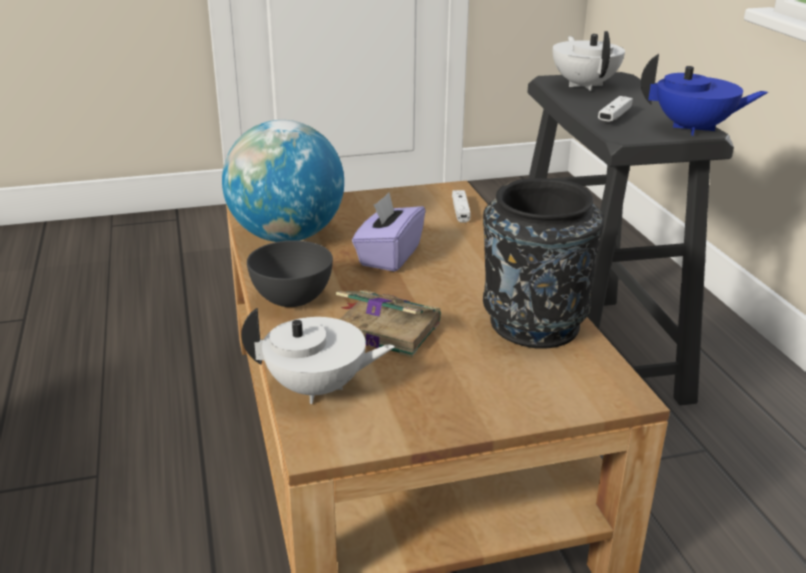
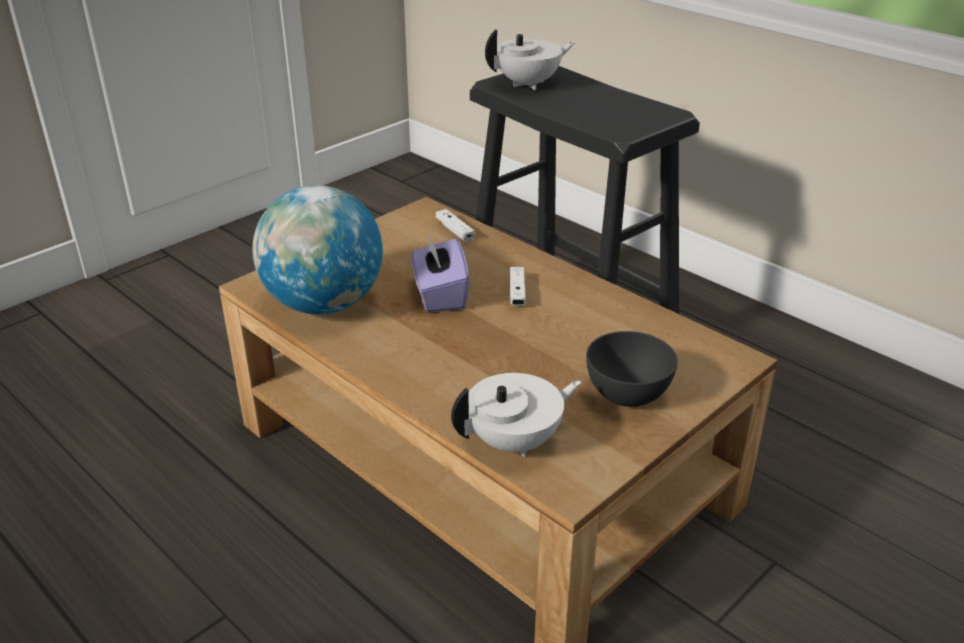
camera: 30 degrees left, 5 degrees up
grey bowl [247,240,333,307] -> grey bowl moved to [586,331,678,407]
book [336,290,441,357] -> none
black vase [483,178,604,349] -> none
white teapot [553,31,625,91] -> white teapot turned 105 degrees clockwise [485,29,575,90]
white game controller [598,96,633,121] -> white game controller moved to [510,267,526,306]
blue teapot [641,54,768,136] -> none

